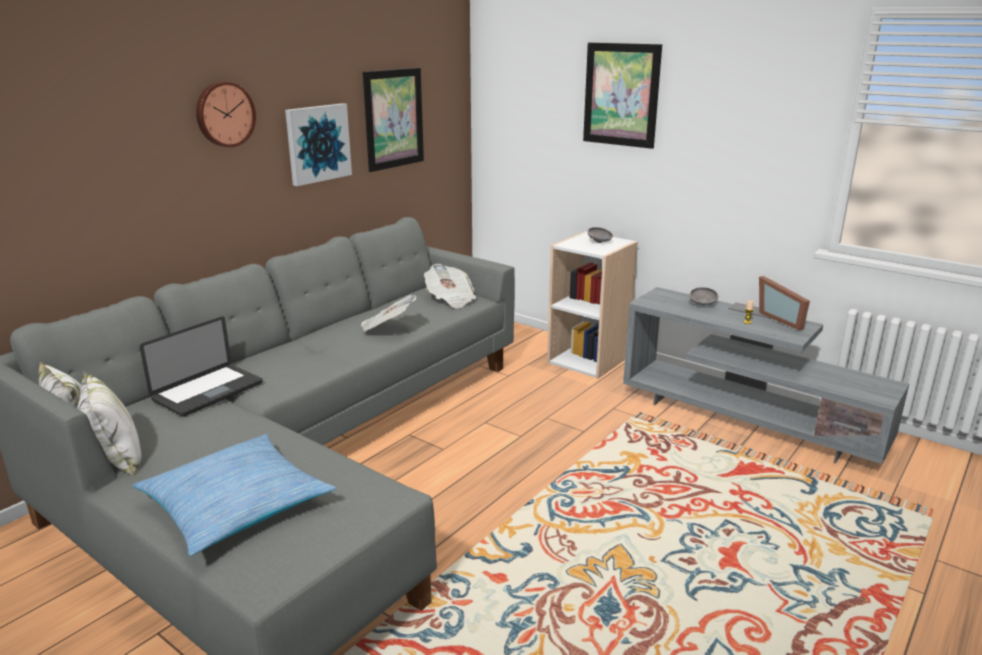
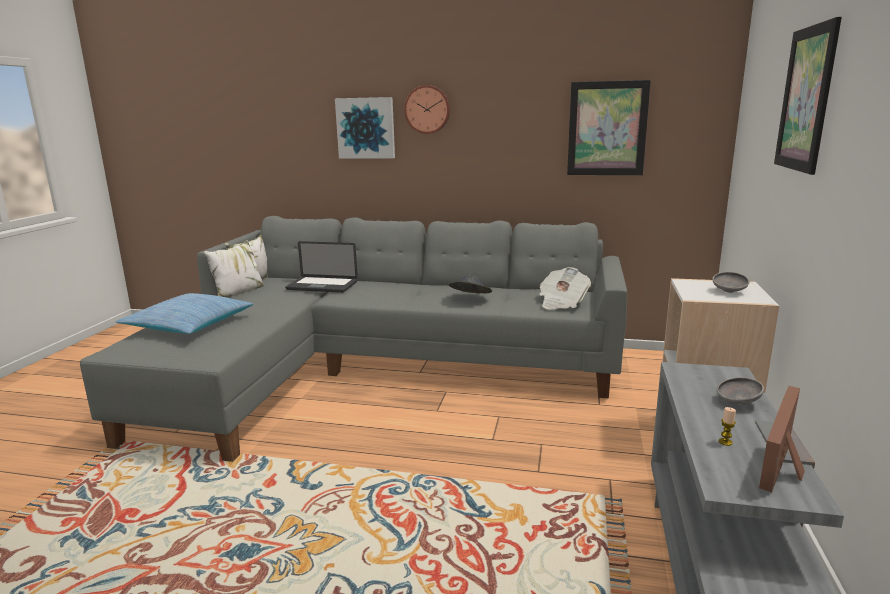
camera: 65 degrees right, 5 degrees down
picture [285,103,352,186] -> picture moved to [335,97,395,158]
newspaper [361,295,416,332] -> grey hat [449,275,492,293]

